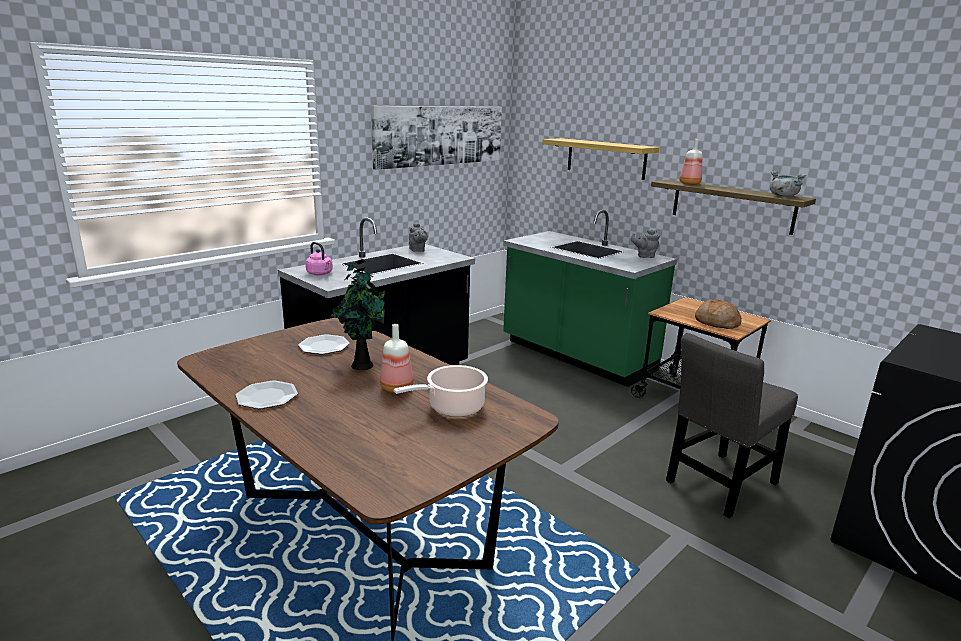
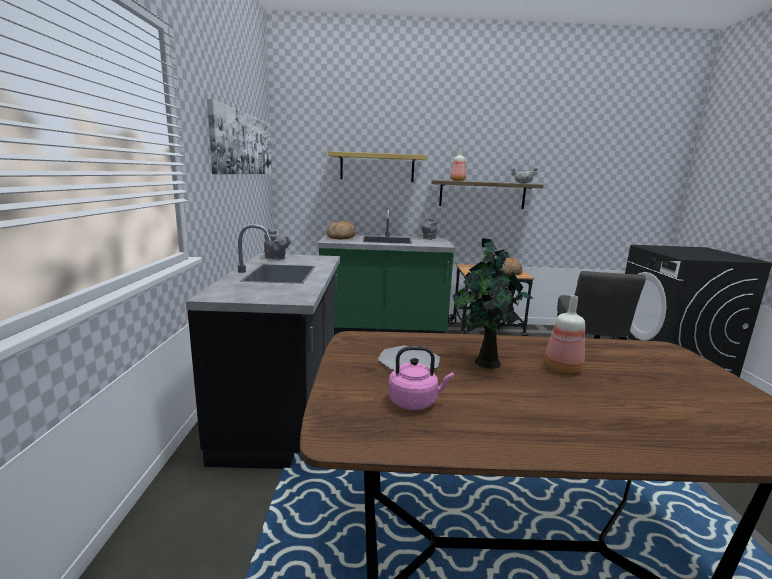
camera: 45 degrees left, 5 degrees down
plate [236,380,298,409] -> none
pink kettle [306,242,333,275] -> pink kettle moved to [388,346,454,410]
cooking pot [394,365,488,417] -> none
none -> bread [327,221,356,240]

